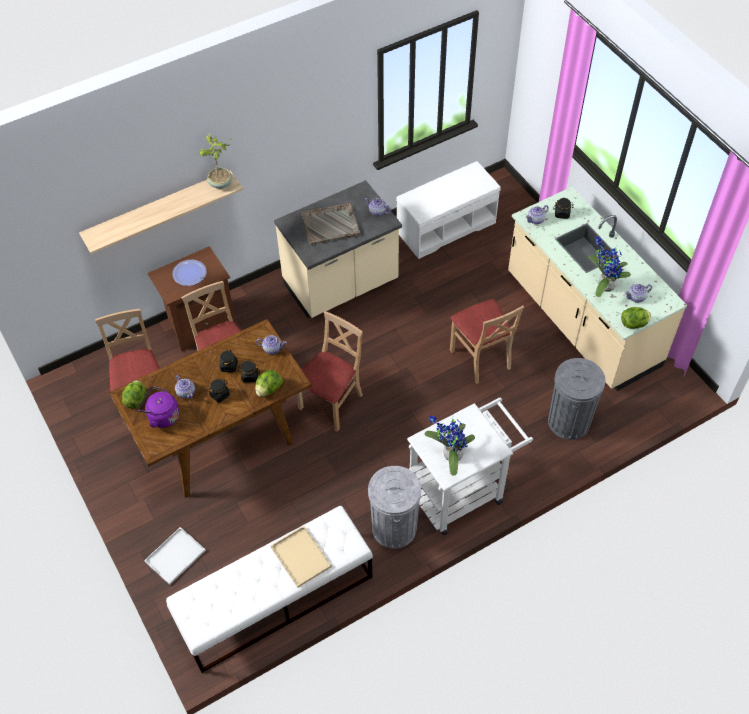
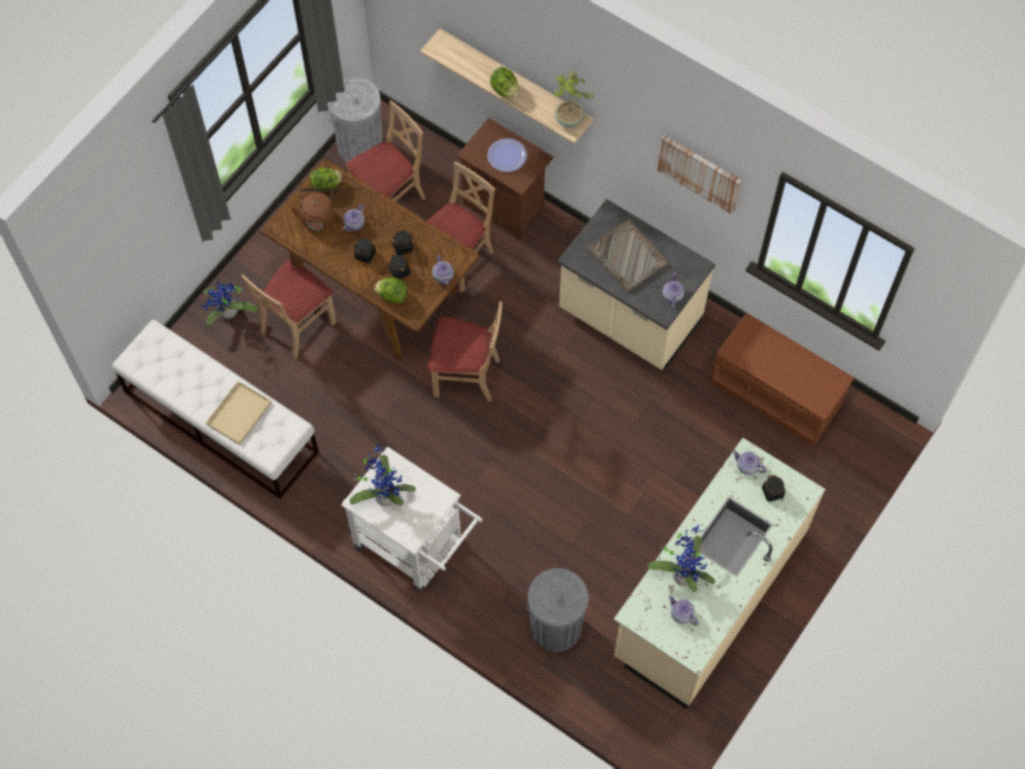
camera: 65 degrees right, 10 degrees up
purple kettle [138,386,179,428] -> brown kettle [291,188,335,231]
white tray [144,527,206,585] -> potted plant [201,282,258,325]
grey trash can [368,466,421,549] -> grey trash can moved to [328,77,383,162]
white bench [396,161,501,259] -> brown bench [710,313,854,447]
beige chair [450,299,524,384] -> beige chair moved to [242,259,337,359]
lettuce [621,307,651,329] -> lettuce moved to [490,67,519,98]
none -> picture [657,135,741,214]

